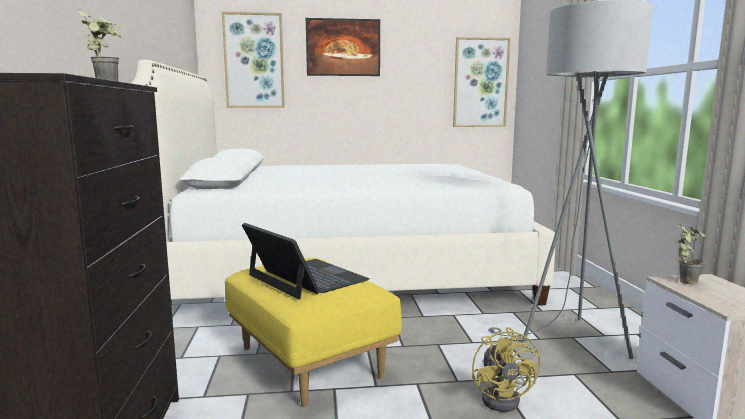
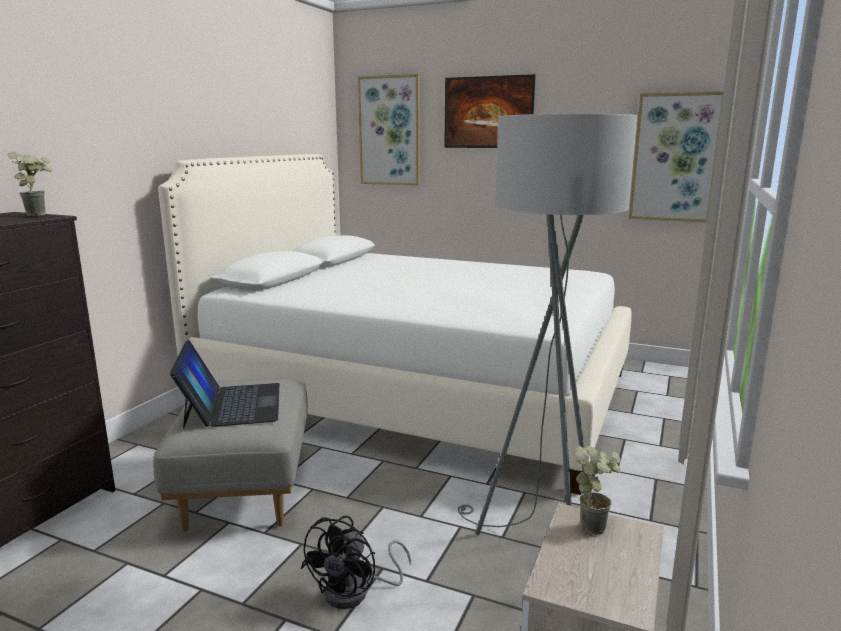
camera: 30 degrees right, 5 degrees up
yellow ottoman [225,258,402,407] -> grey ottoman [153,379,308,532]
yellow fan [472,327,540,412] -> black fan [301,516,411,609]

